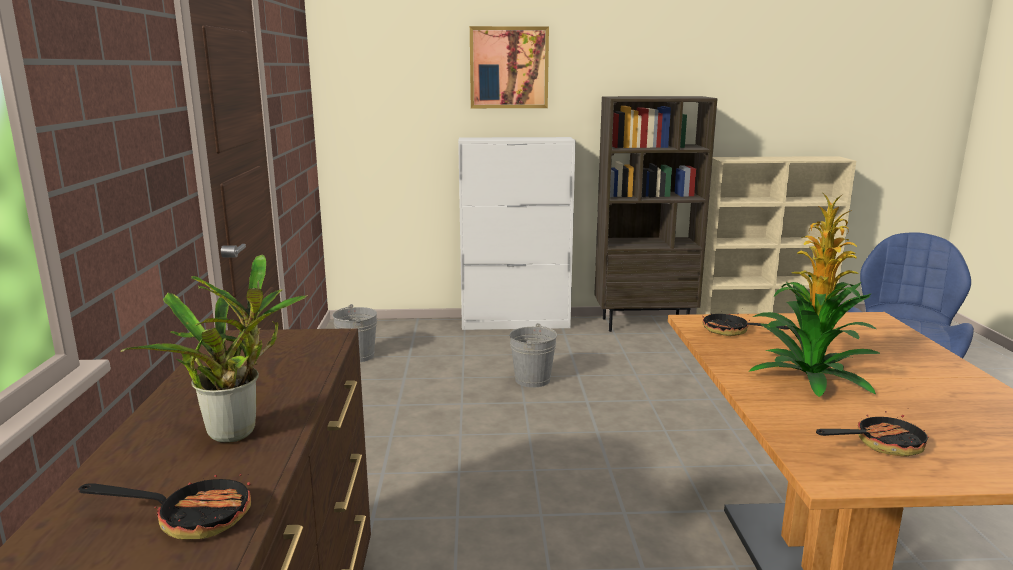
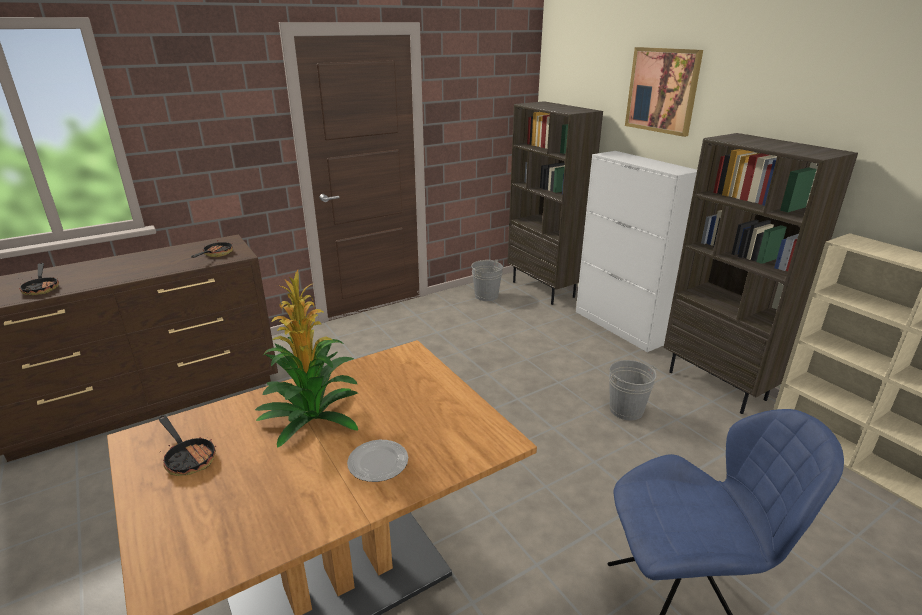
camera: 60 degrees right, 10 degrees up
potted plant [121,255,308,443] -> none
grey bucket [510,323,557,388] -> grey bucket moved to [609,360,657,420]
frying pan [702,309,789,336] -> frying pan moved to [191,236,233,258]
none -> plate [347,440,408,482]
none -> brown bookcase [508,101,603,305]

